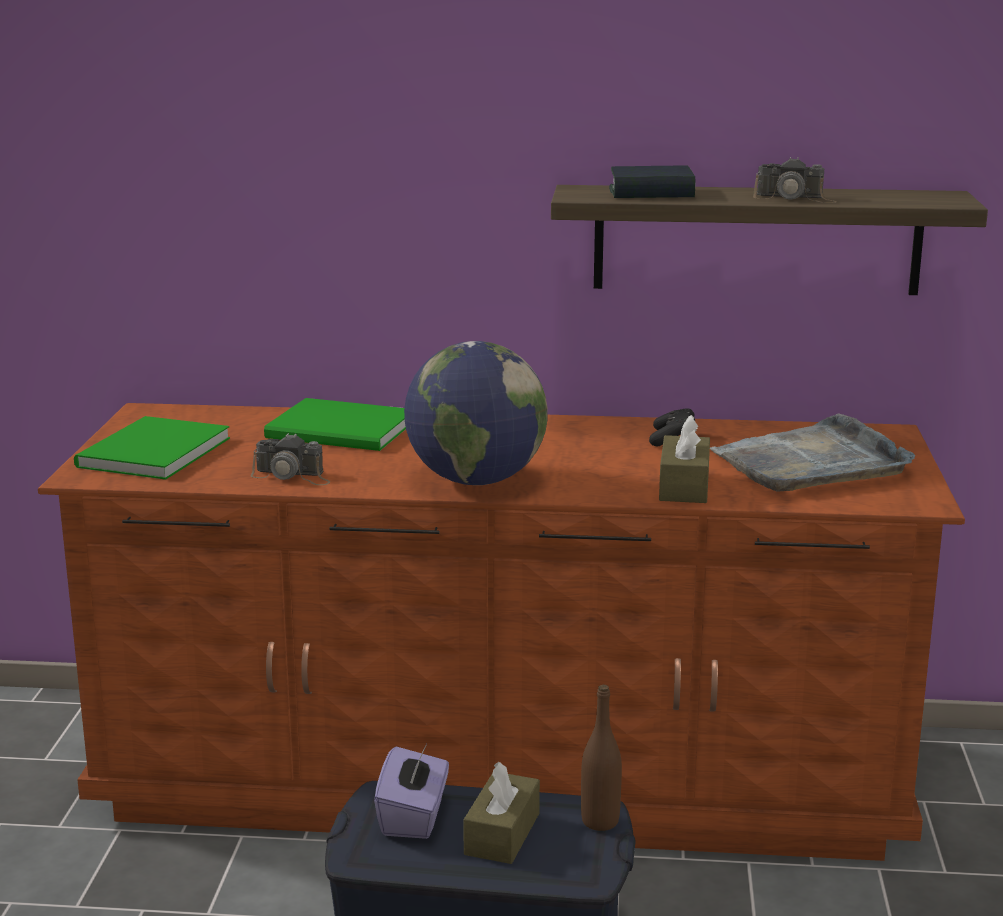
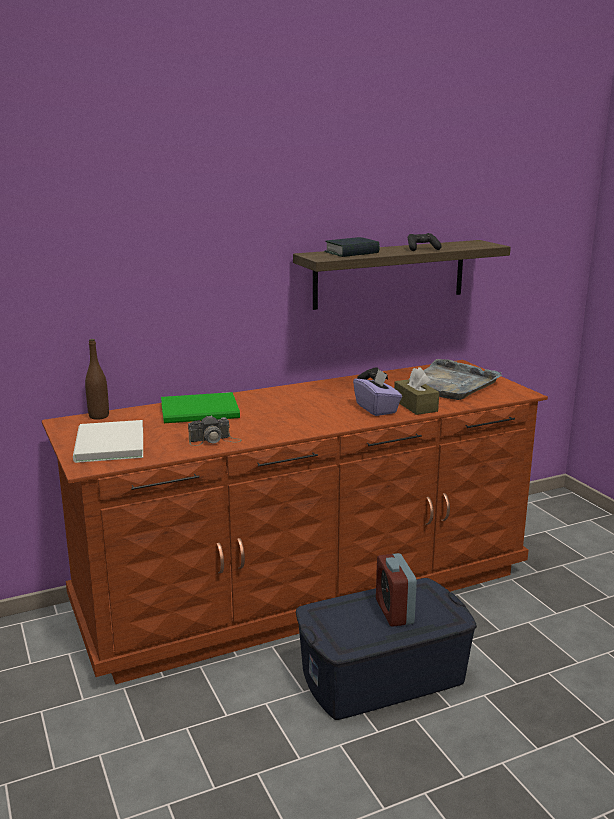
camera: 30 degrees left, 0 degrees up
green book [74,416,230,480] -> white book [73,420,143,463]
purple tissue box [374,742,449,839] -> purple tissue box moved to [353,369,402,416]
globe [404,341,548,485] -> none
brown tissue box [463,762,540,864] -> alarm clock [376,553,417,627]
brown bottle [581,685,622,831] -> brown bottle moved to [85,339,109,420]
camera [753,157,837,203] -> black game controller [408,233,442,251]

